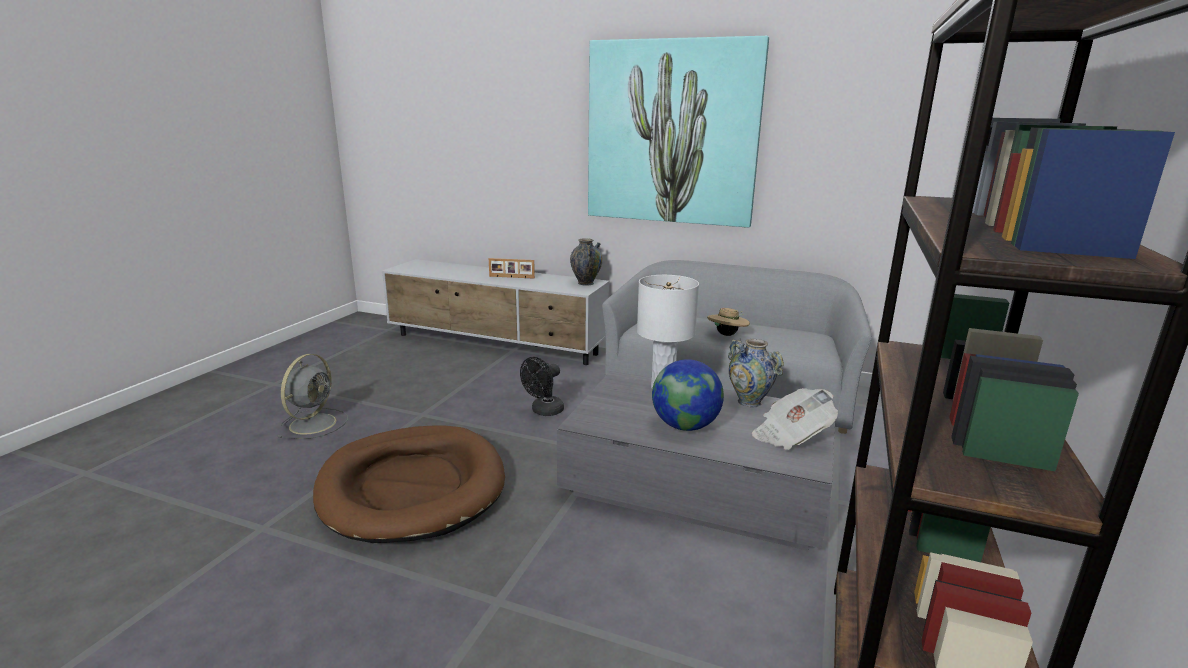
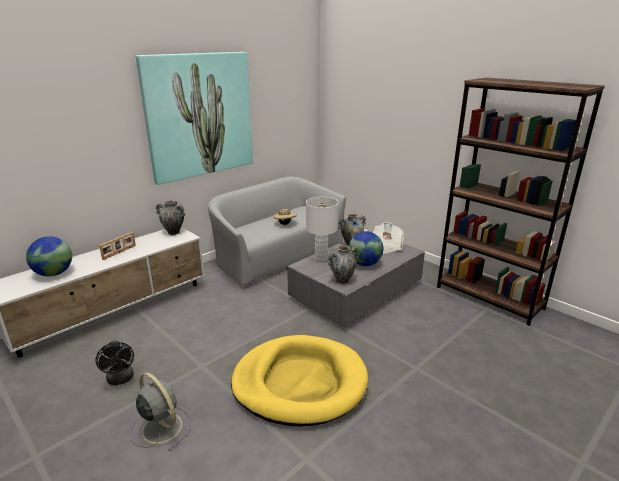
camera: 65 degrees left, 5 degrees up
brown dog bed [313,425,505,543] -> yellow dog bed [231,335,369,426]
black fan [520,357,564,416] -> black fan moved to [95,340,134,385]
none -> globe [26,236,72,276]
none -> vase [328,245,359,284]

